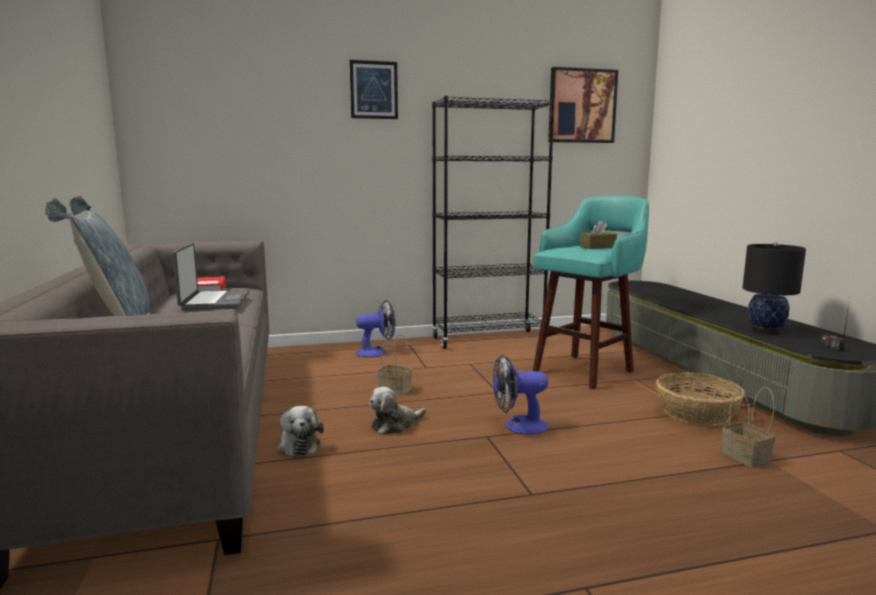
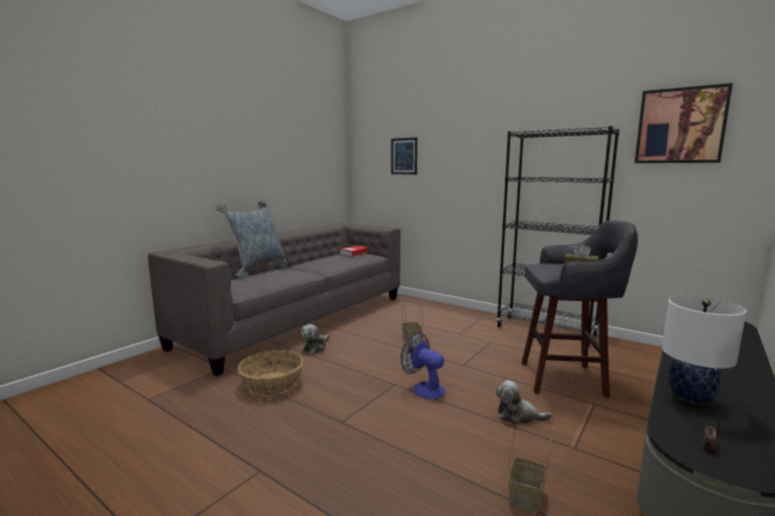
camera: 50 degrees right, 0 degrees up
laptop [173,243,249,311] -> none
picture [350,60,398,119] -> picture moved to [391,138,417,174]
fan [356,300,395,357] -> none
plush toy [369,387,426,435] -> plush toy moved to [496,380,552,425]
turquoise stool [533,196,649,389] -> grey stool [521,220,638,398]
basket [656,372,745,426] -> basket moved to [238,350,303,396]
black table lamp [743,242,806,334] -> white table lamp [662,295,746,409]

